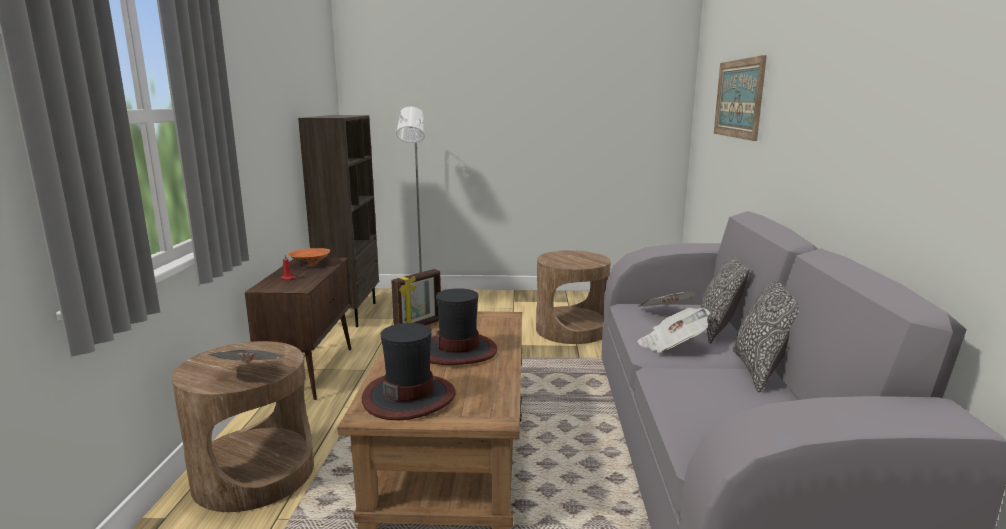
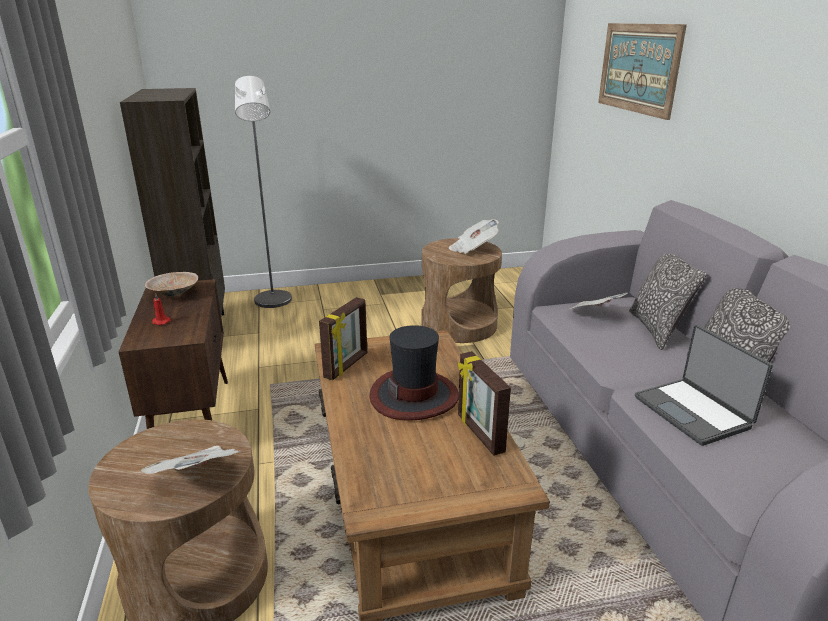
camera: 15 degrees left, 10 degrees up
orange bowl [288,248,330,265] -> beige bowl [145,272,198,297]
hat [362,323,456,420] -> none
newspaper [637,308,711,353] -> newspaper moved to [449,219,499,254]
none -> picture frame [458,351,511,456]
none -> laptop [635,325,773,446]

